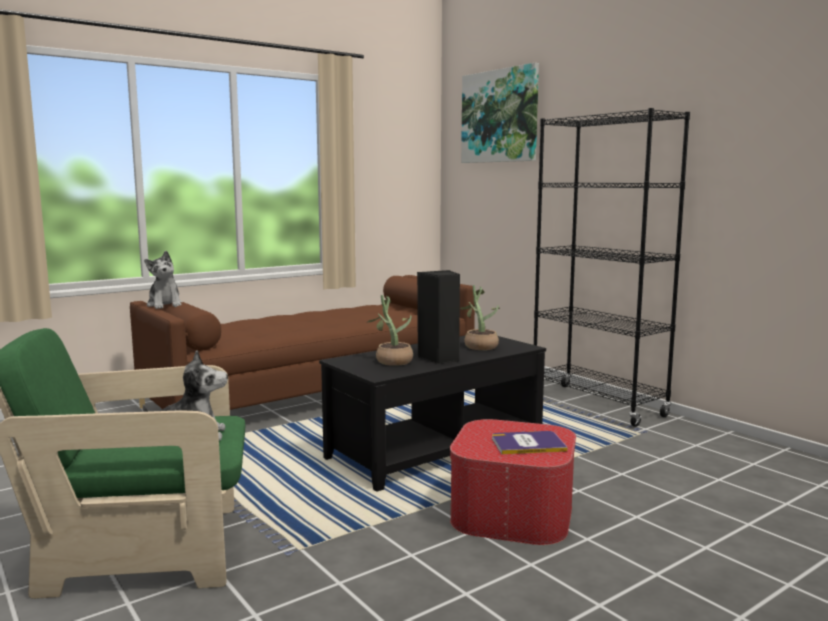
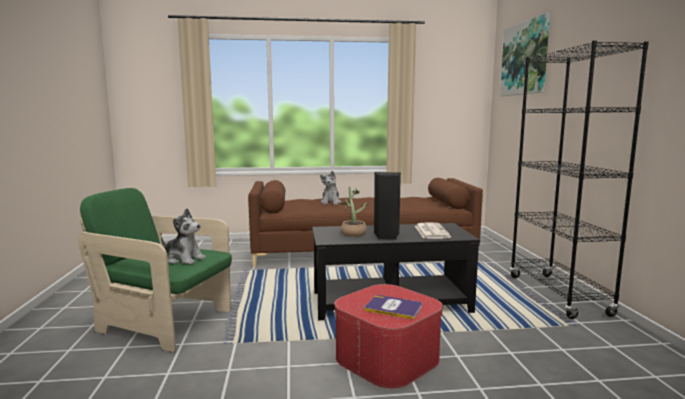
camera: 30 degrees right, 0 degrees up
plush toy [144,251,182,309] -> plush toy moved to [320,171,341,205]
potted plant [460,285,500,350] -> newspaper [415,222,451,239]

